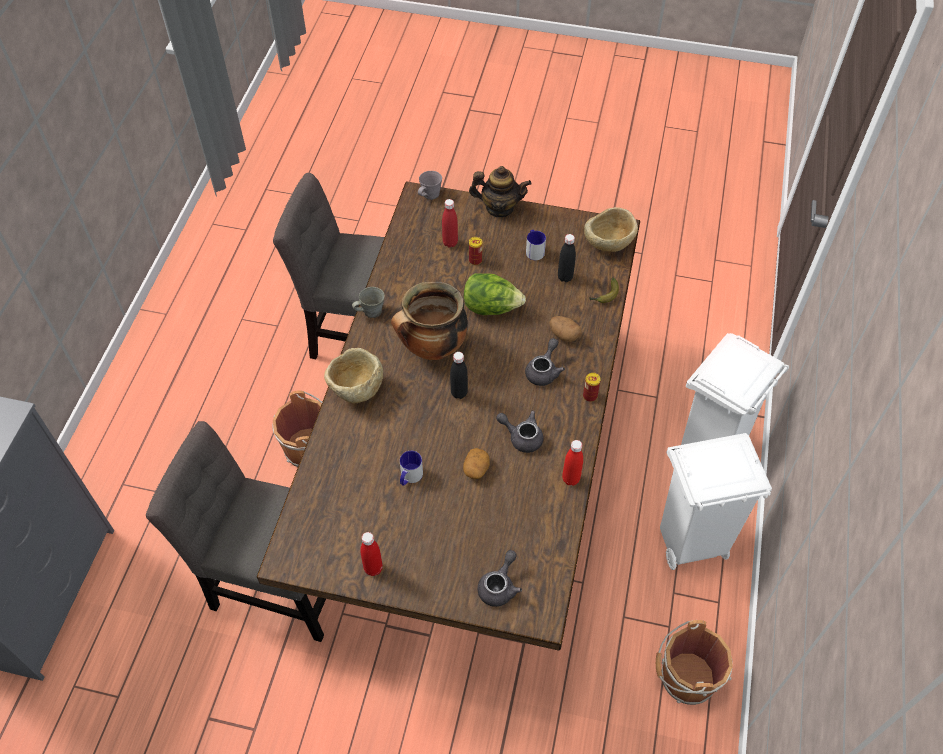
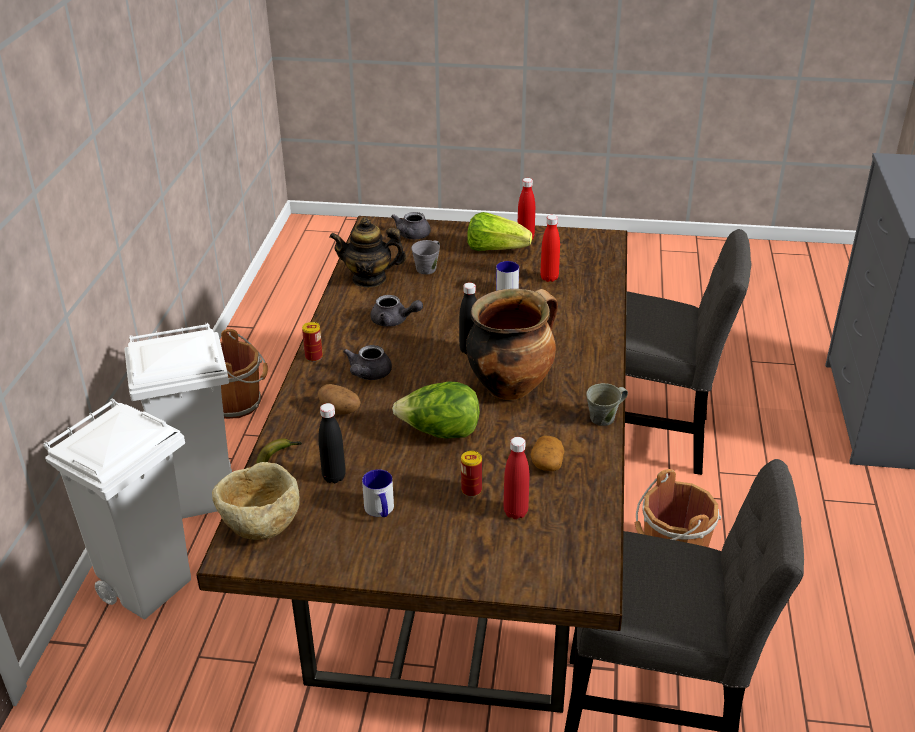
camera: 175 degrees right, 20 degrees down
beige bowl [324,348,383,403] -> none
grey mug [418,171,442,200] -> grey mug moved to [411,240,440,275]
potato [463,448,490,479] -> potato moved to [531,436,564,471]
teapot [469,166,532,217] -> teapot moved to [329,217,407,288]
red bottle [562,440,583,486] -> red bottle moved to [540,215,560,282]
none -> lettuce [467,212,532,251]

